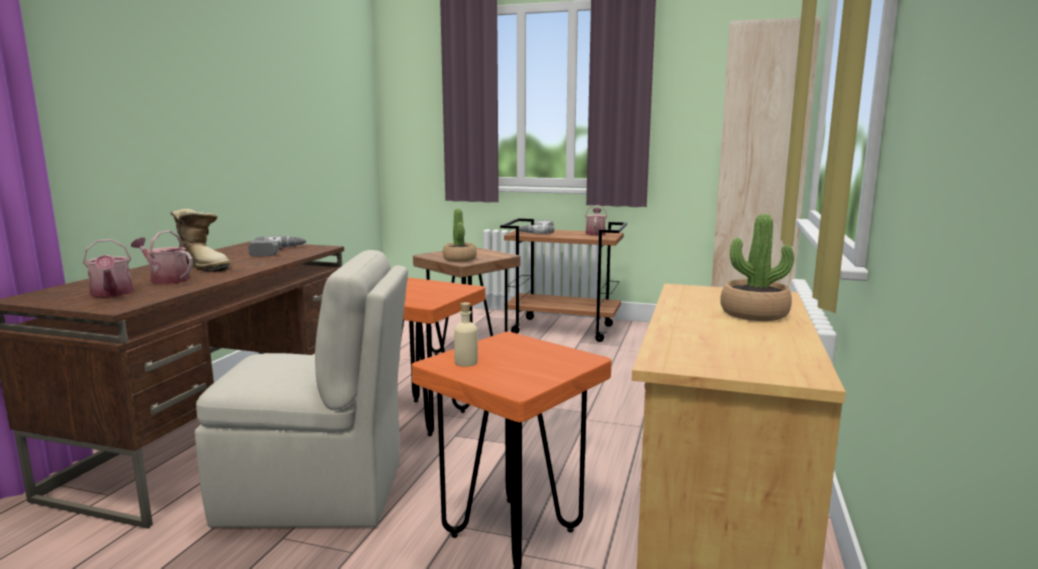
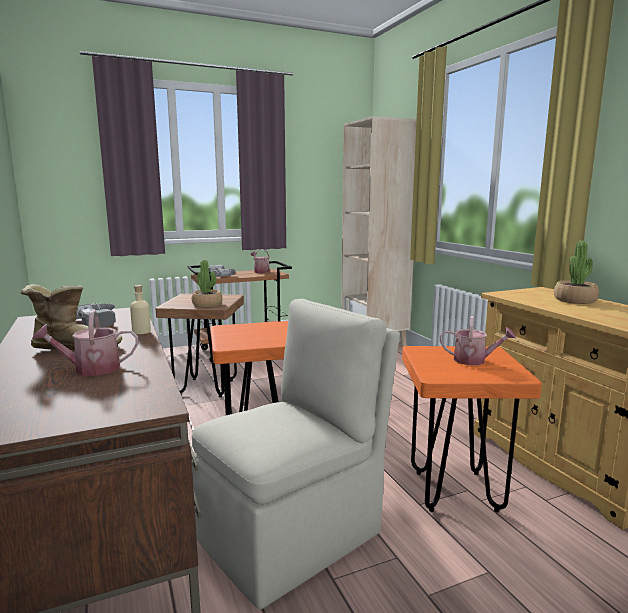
camera: 40 degrees left, 0 degrees up
watering can [83,239,134,297] -> watering can moved to [440,316,516,365]
beige bottle [454,302,478,367] -> beige bottle moved to [130,285,151,334]

